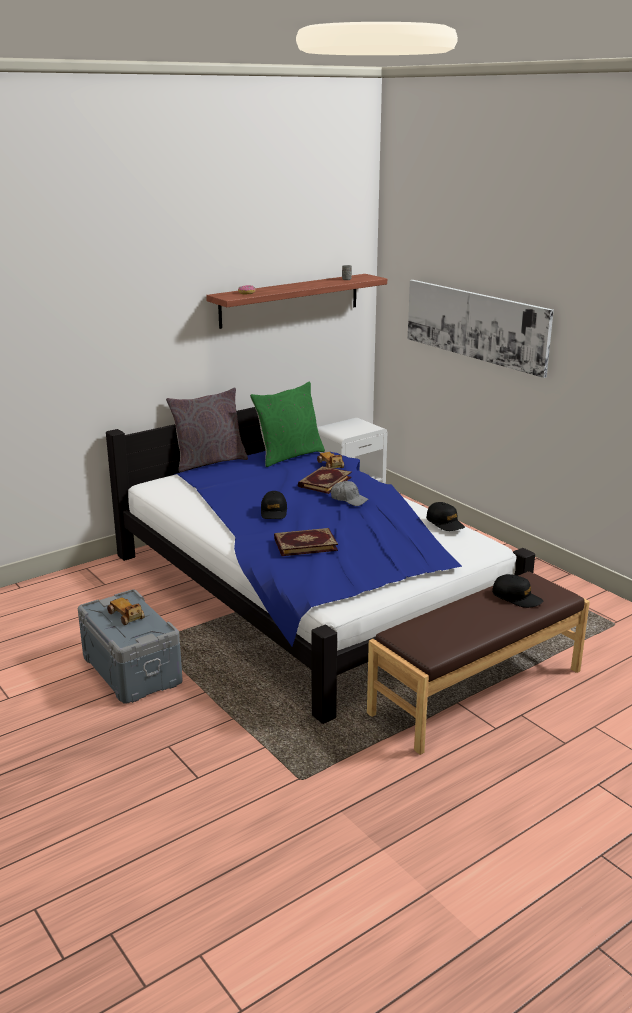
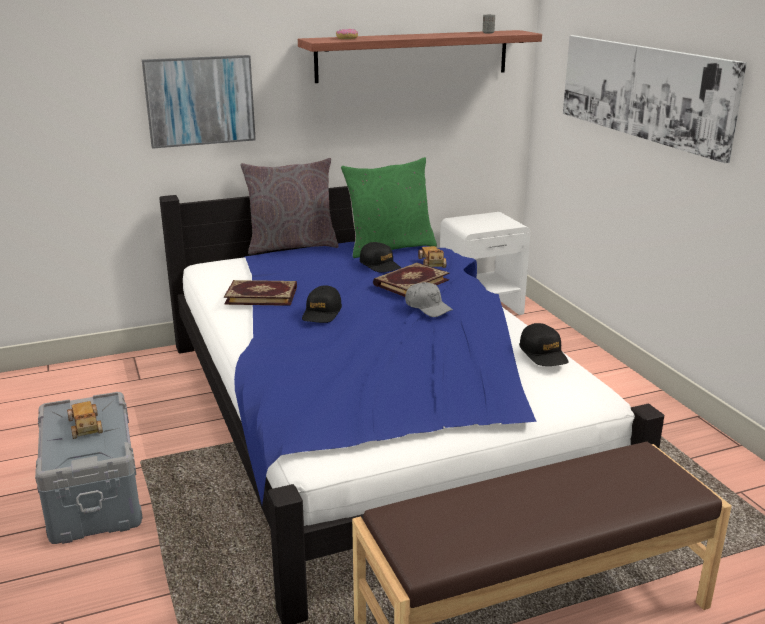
camera: 15 degrees right, 0 degrees up
book [274,528,338,556] -> book moved to [224,280,297,306]
black cap [492,574,544,608] -> black cap moved to [360,242,401,273]
none -> picture [142,55,256,149]

